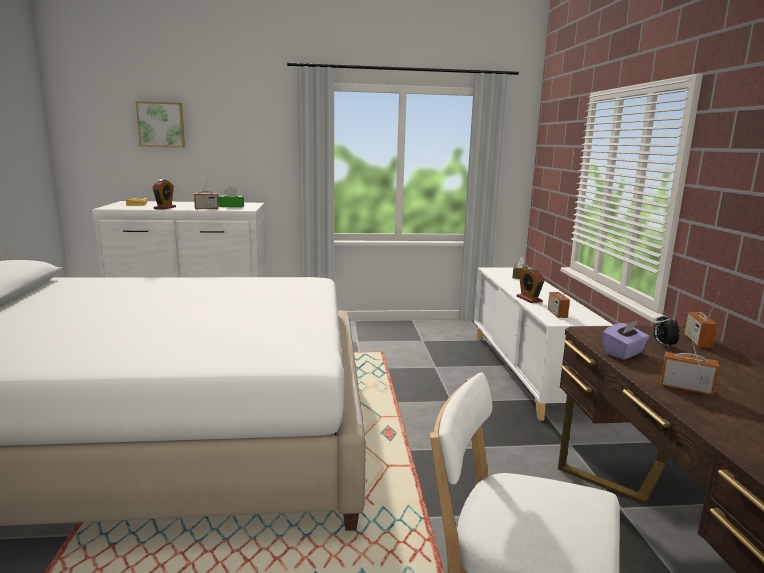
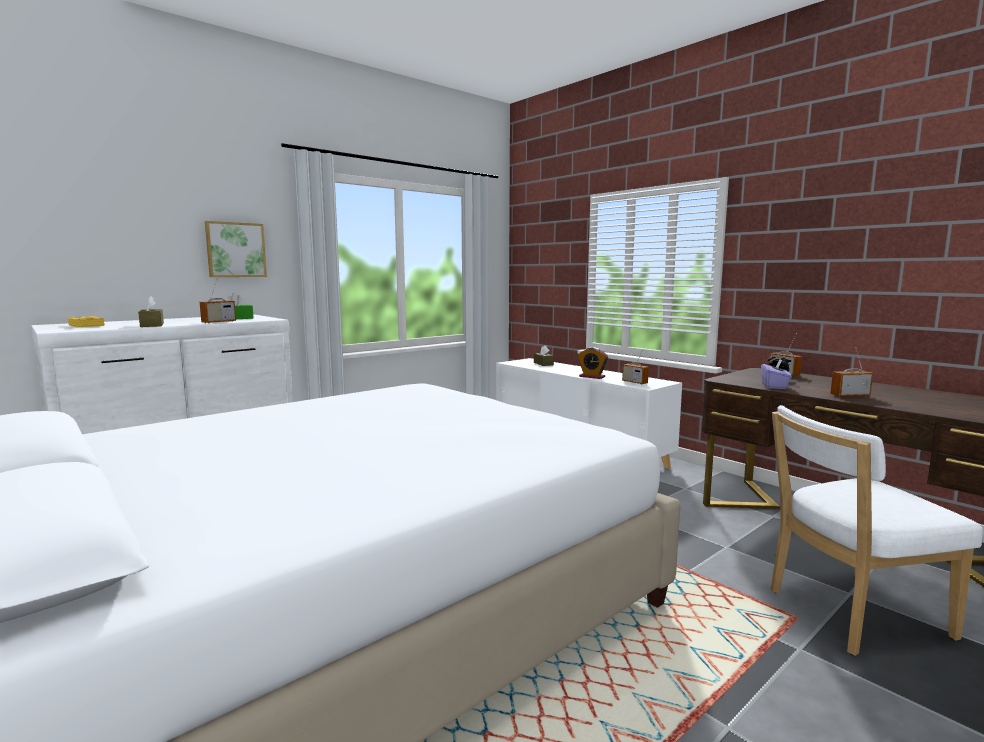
camera: 35 degrees left, 5 degrees down
picture [136,101,185,147] -> picture moved to [205,221,267,277]
alarm clock [152,179,176,209] -> brown tissue box [138,296,164,327]

